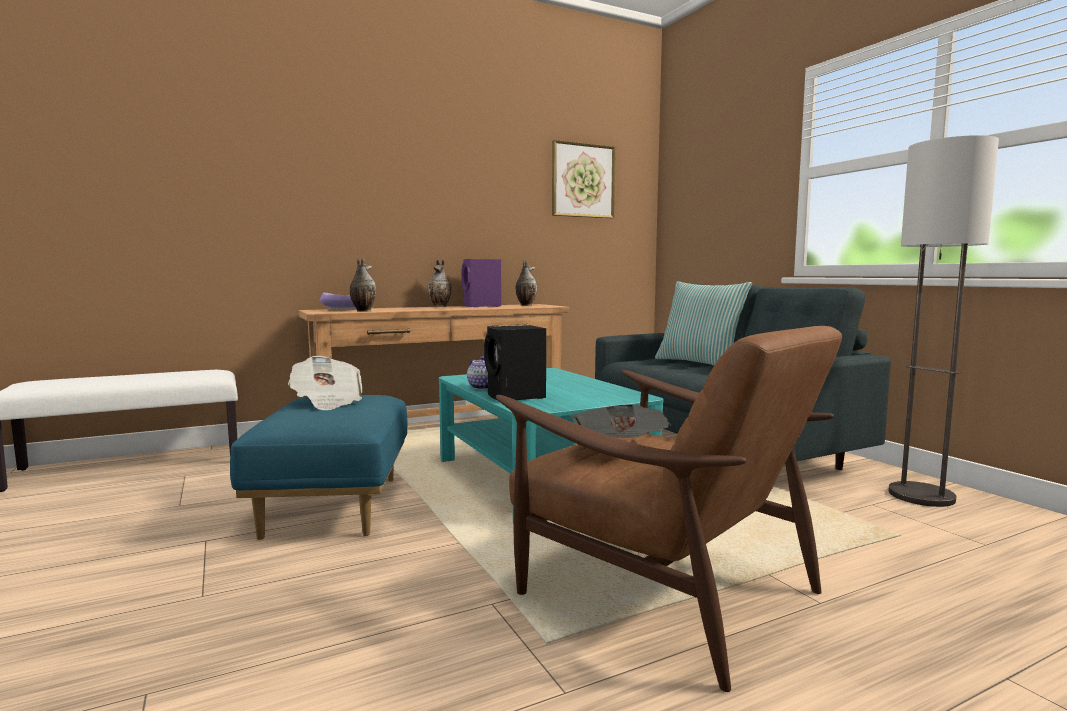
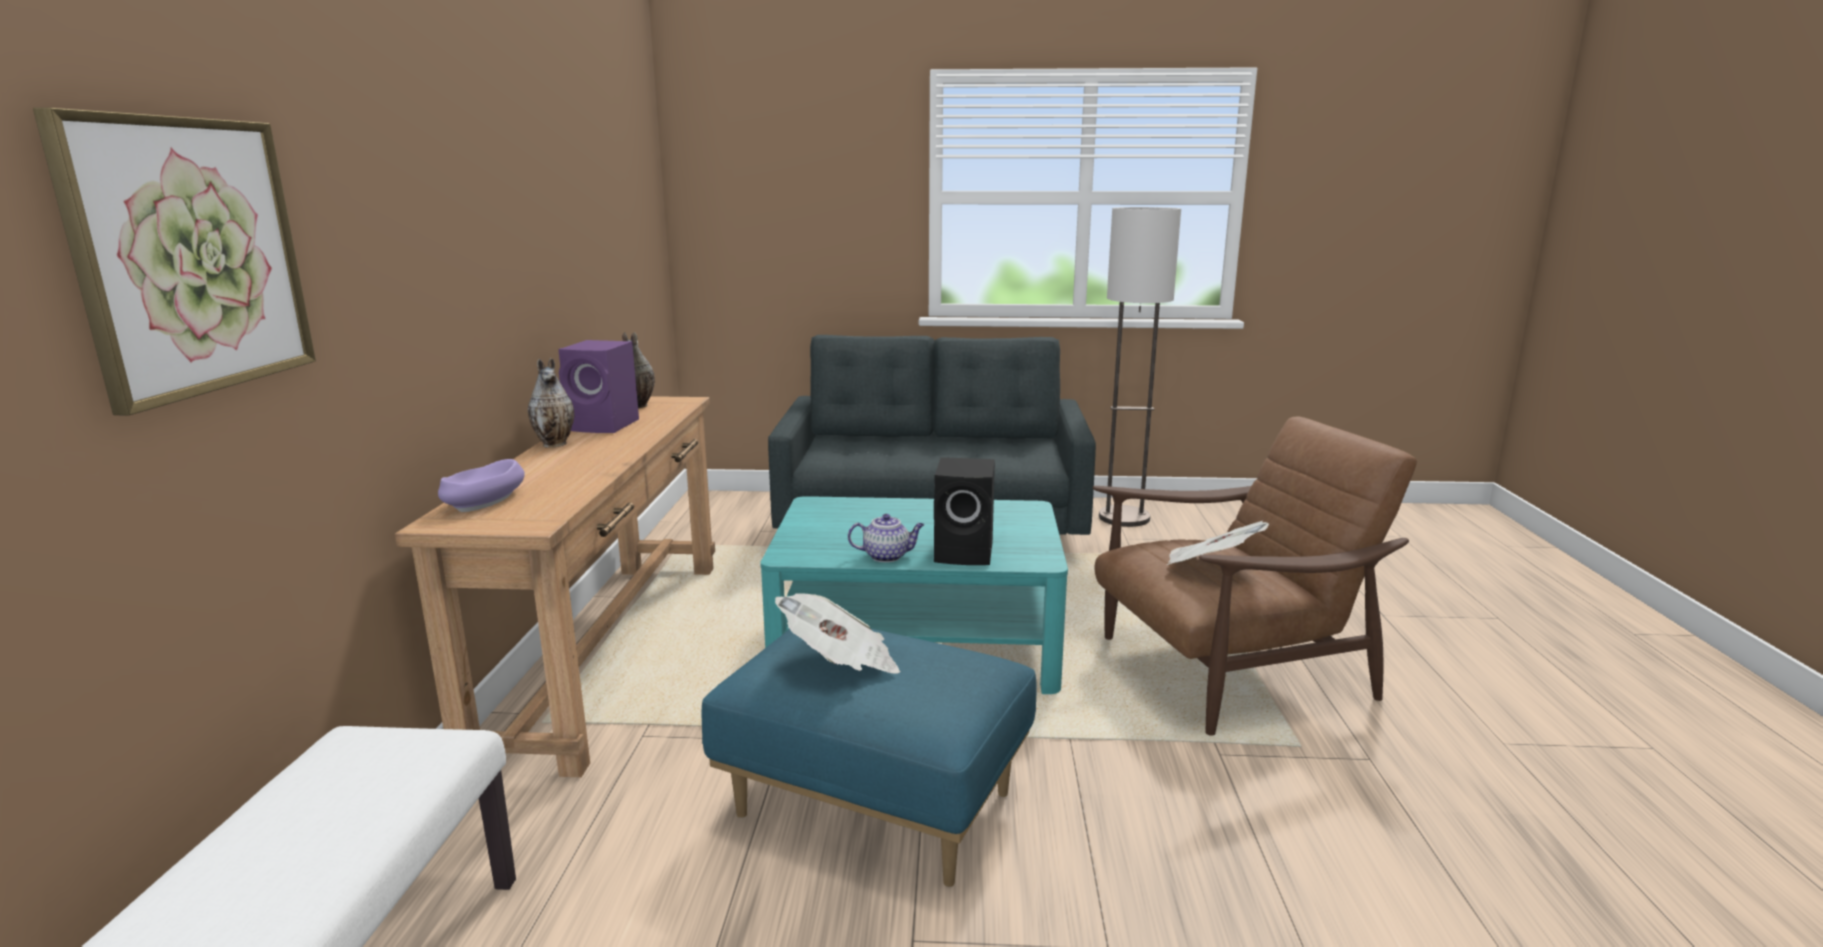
camera: 60 degrees left, 10 degrees up
vase [350,258,376,312] -> none
picture [552,140,615,218] -> picture moved to [33,108,316,416]
pillow [655,281,752,365] -> none

